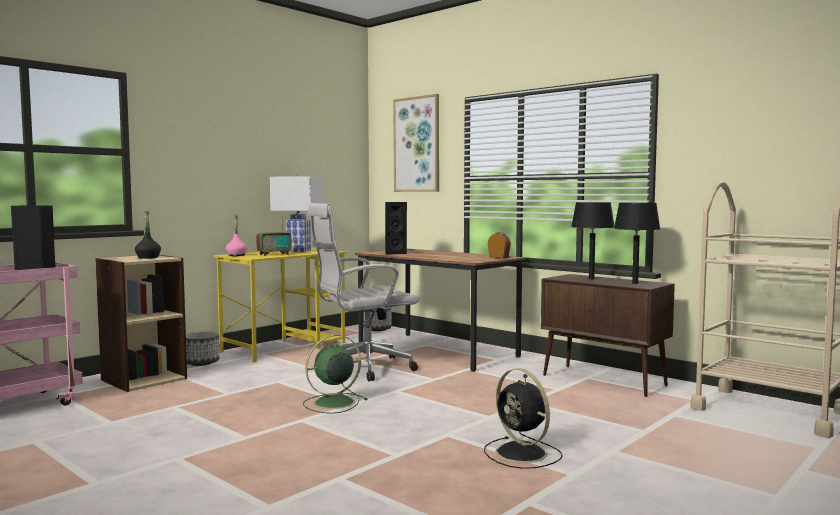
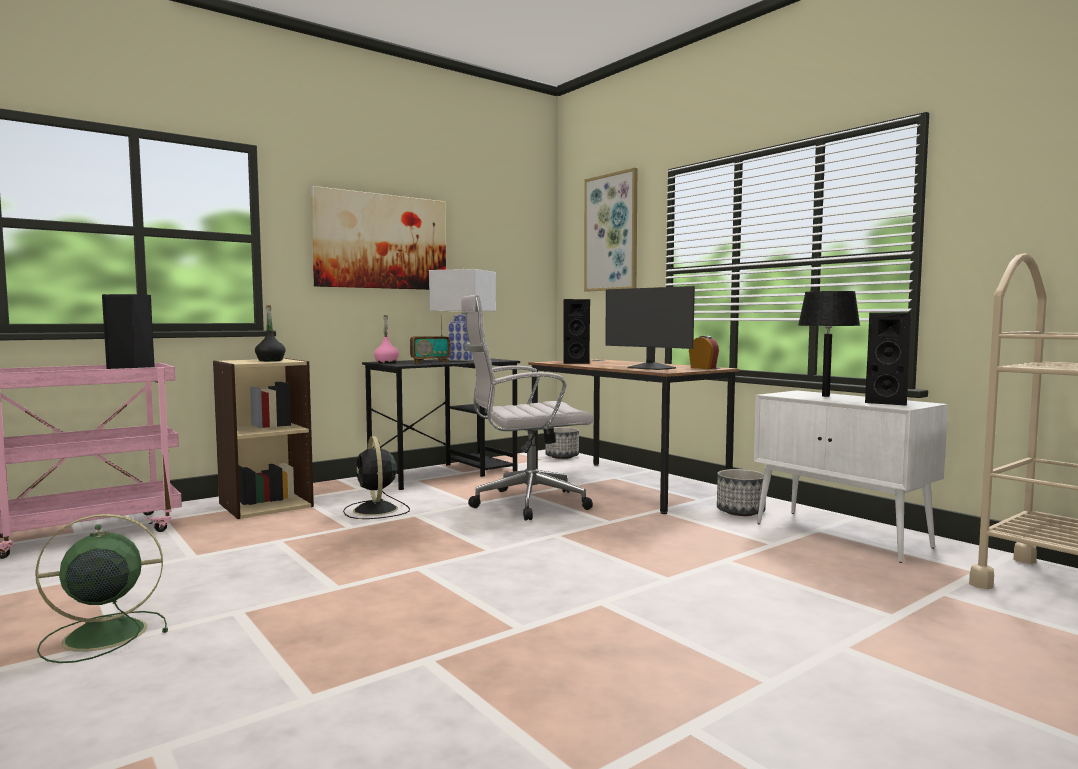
camera: 10 degrees right, 0 degrees up
planter [186,331,219,366] -> planter moved to [717,469,766,516]
yellow desk [214,248,347,362] -> black desk [362,358,520,490]
green fan [303,335,368,414] -> green fan moved to [35,514,168,663]
black fan [484,368,563,469] -> black fan moved to [343,436,410,519]
brown cabinet [541,274,675,397] -> white cabinet [754,390,948,563]
black table lamp [614,203,660,284] -> black speaker [864,312,911,406]
none -> picture [311,186,446,290]
none -> monitor [605,286,695,370]

